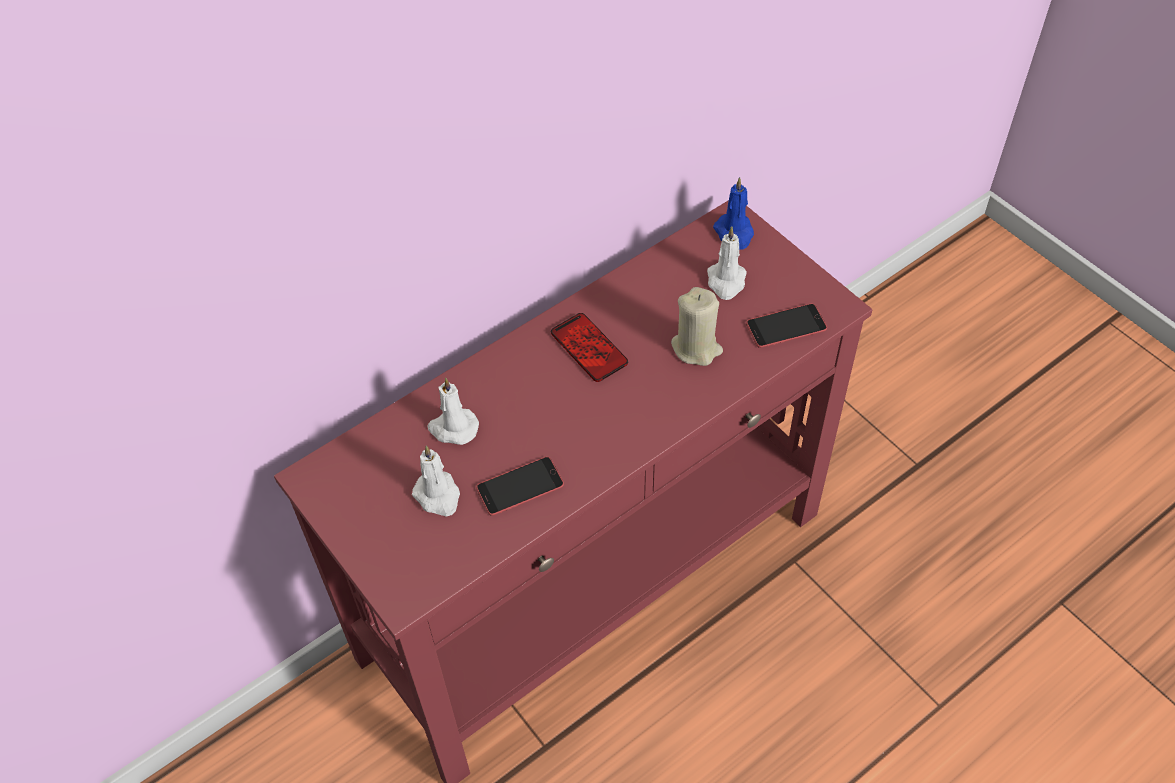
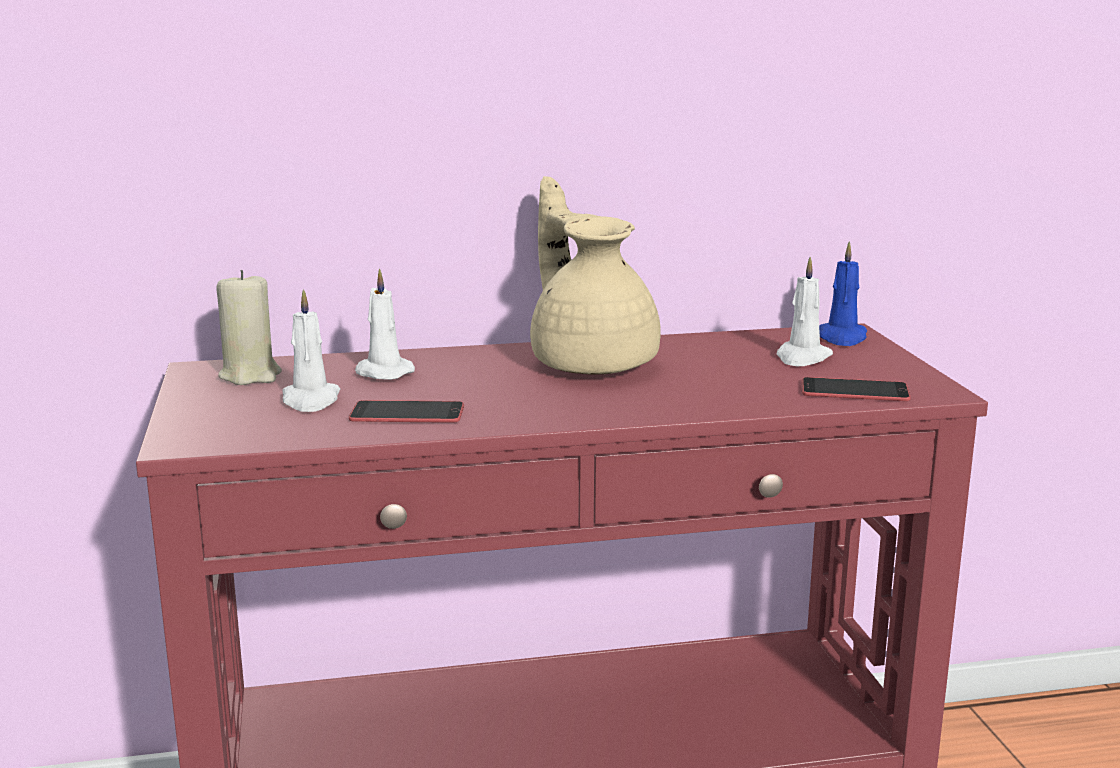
camera: 25 degrees right, 35 degrees down
phone [551,313,628,382] -> beige teapot [530,176,661,375]
beige candle [671,287,723,366] -> beige candle moved to [216,270,282,385]

